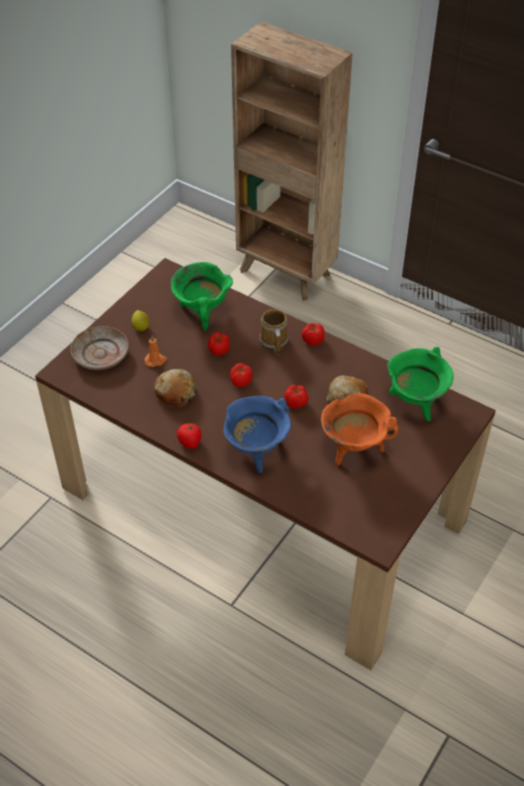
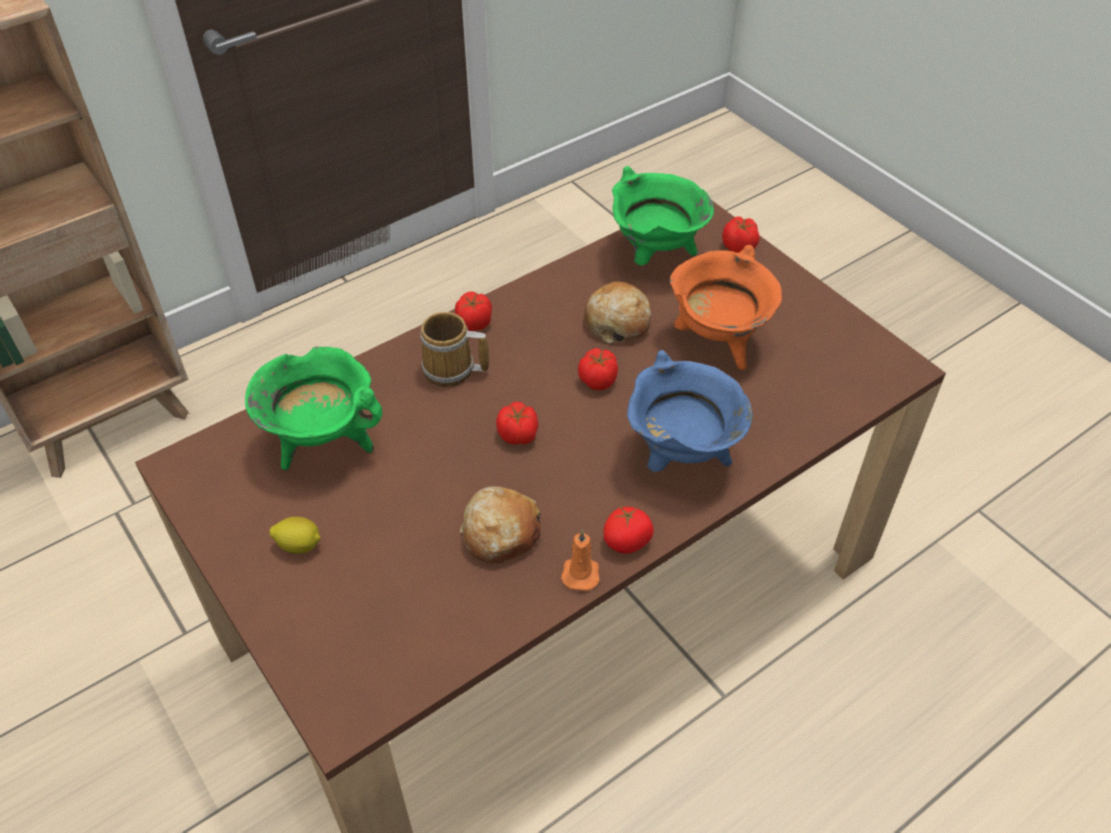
camera: 70 degrees left, 0 degrees up
beige plate [70,326,129,370] -> none
orange candle [144,335,167,367] -> orange candle moved to [561,530,600,591]
tomato [208,332,230,356] -> tomato moved to [722,216,760,253]

